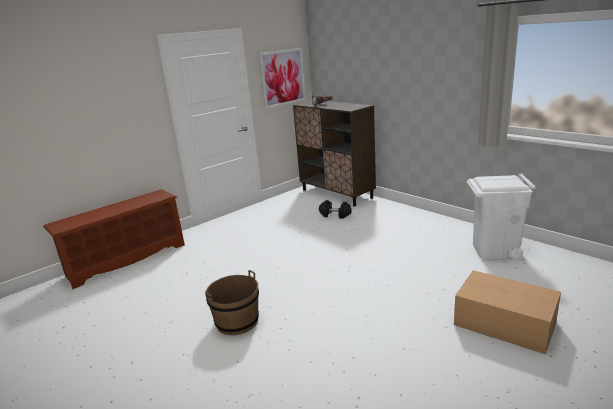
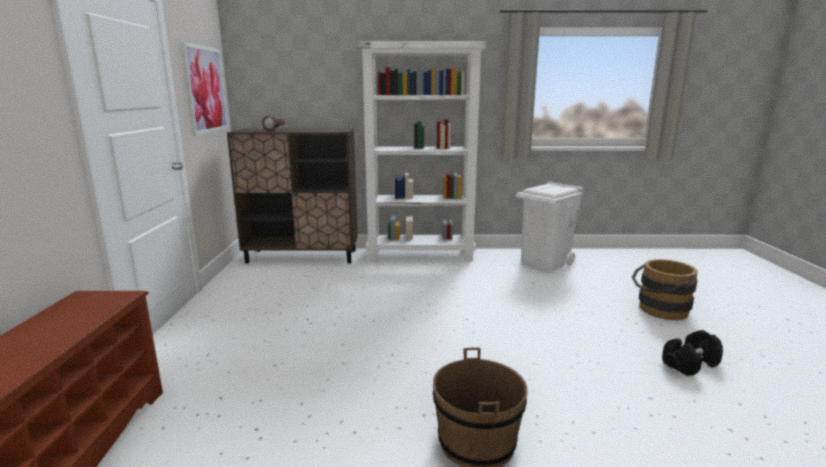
camera: 50 degrees left, 5 degrees down
black dumbbell [319,200,352,219] -> black dumbbell moved to [662,330,723,376]
cardboard box [454,270,561,354] -> brown bucket [632,259,698,320]
none -> white bookcase [358,41,486,261]

